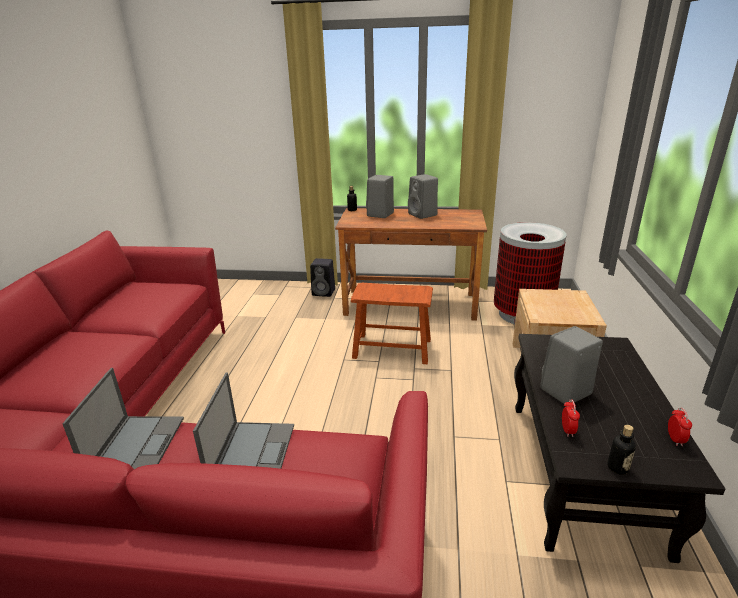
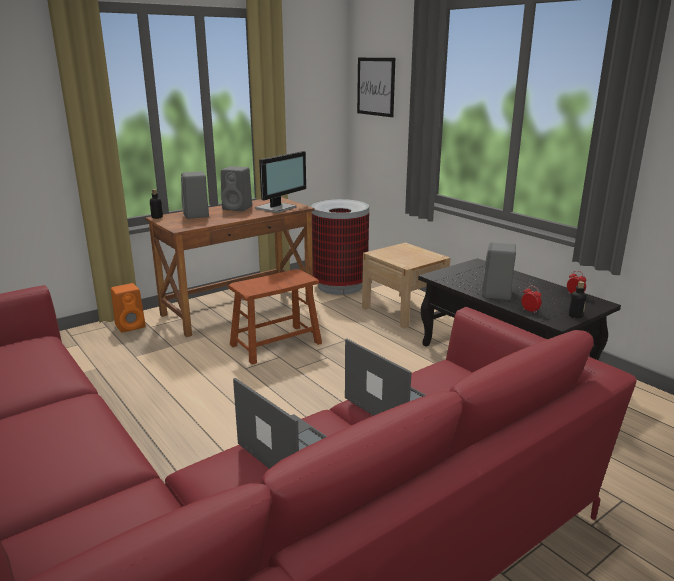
camera: 45 degrees left, 5 degrees down
black speaker [310,258,335,297] -> orange speaker [111,283,146,333]
none -> monitor [255,151,306,213]
none -> picture [357,58,395,117]

